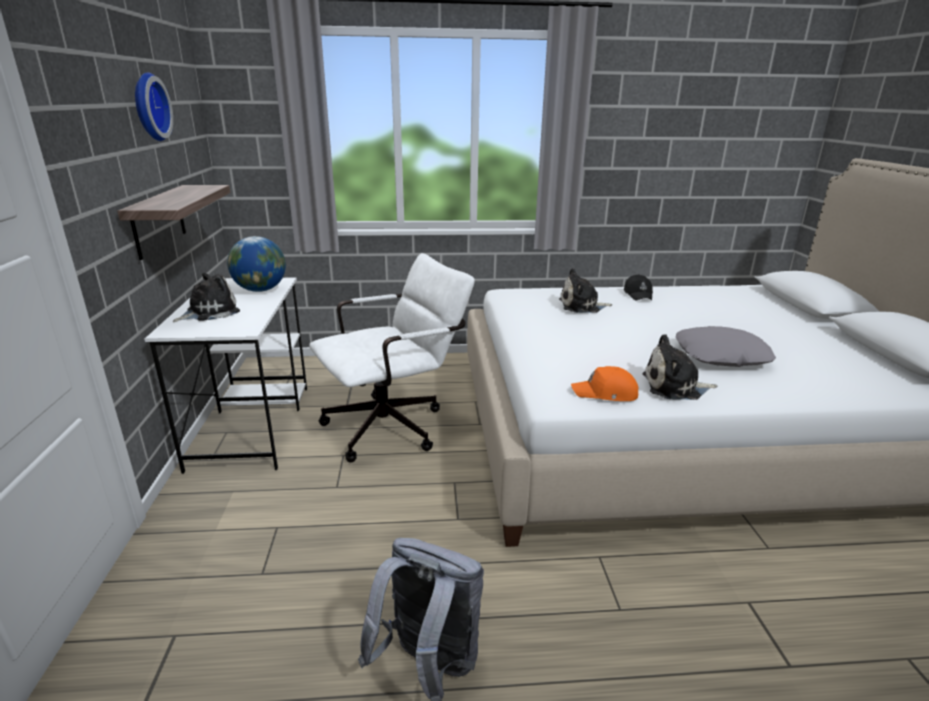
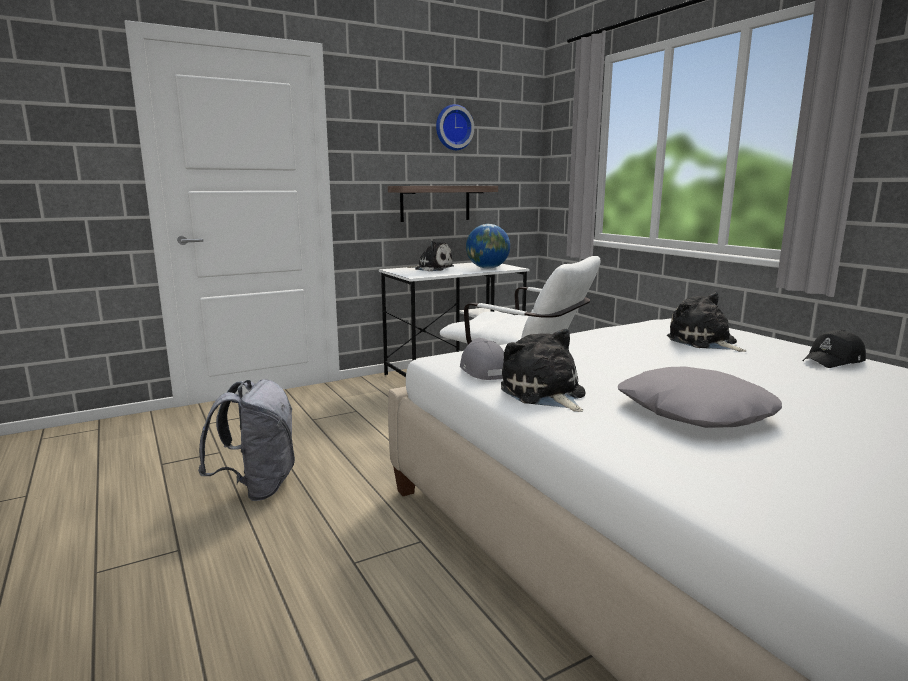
camera: 65 degrees right, 10 degrees down
orange cap [571,366,638,401] -> grey cap [460,338,504,380]

